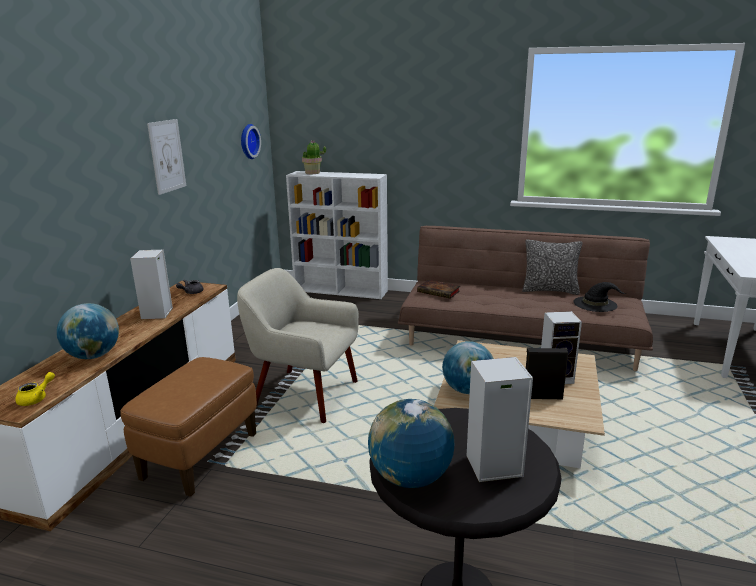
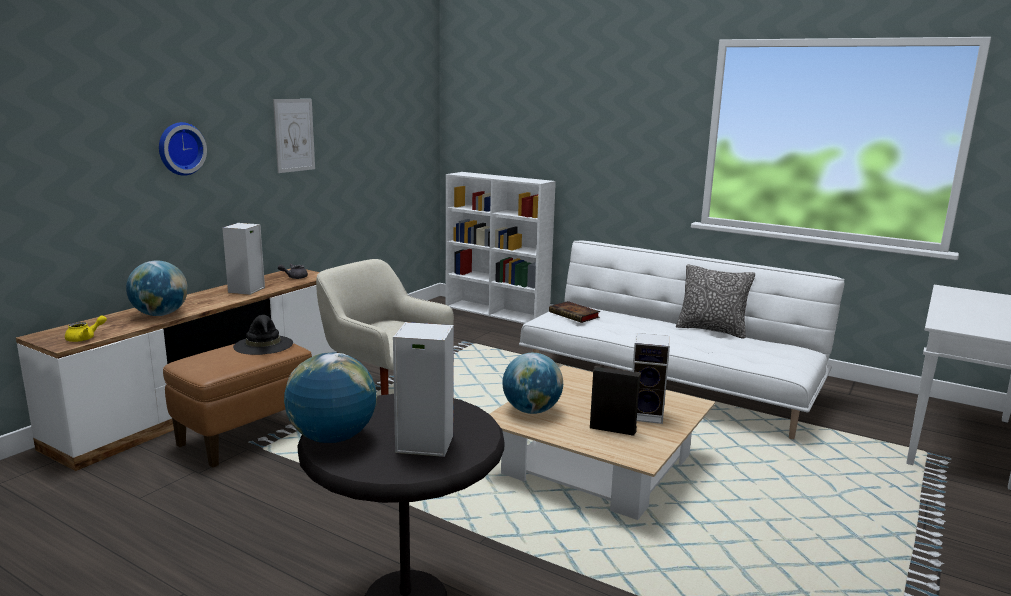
camera: 15 degrees right, 5 degrees down
wall clock [241,124,261,159] -> wall clock moved to [159,122,207,176]
potted plant [302,141,326,174] -> none
brown sofa [398,226,653,371] -> white sofa [519,240,845,439]
black hat [573,282,626,312] -> black hat moved to [233,315,293,355]

